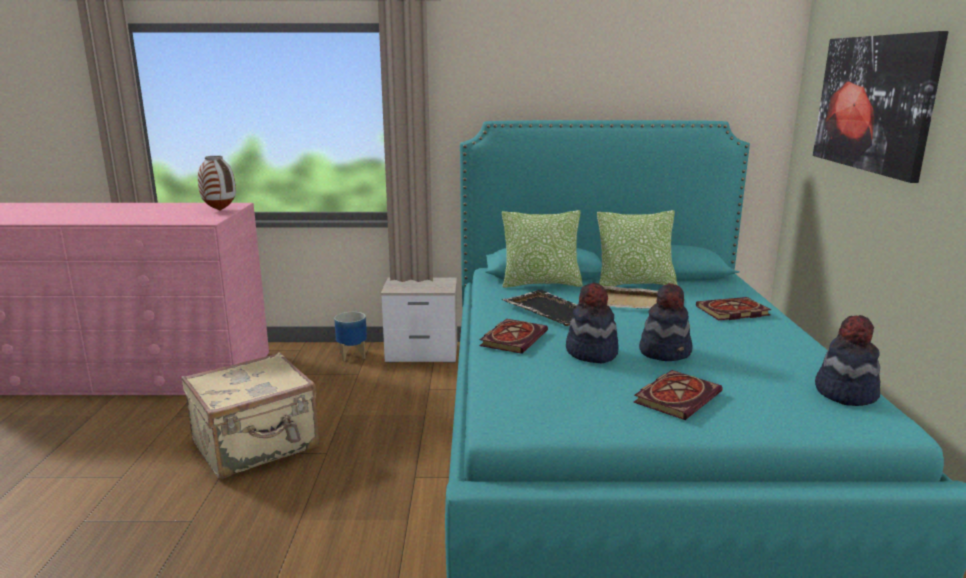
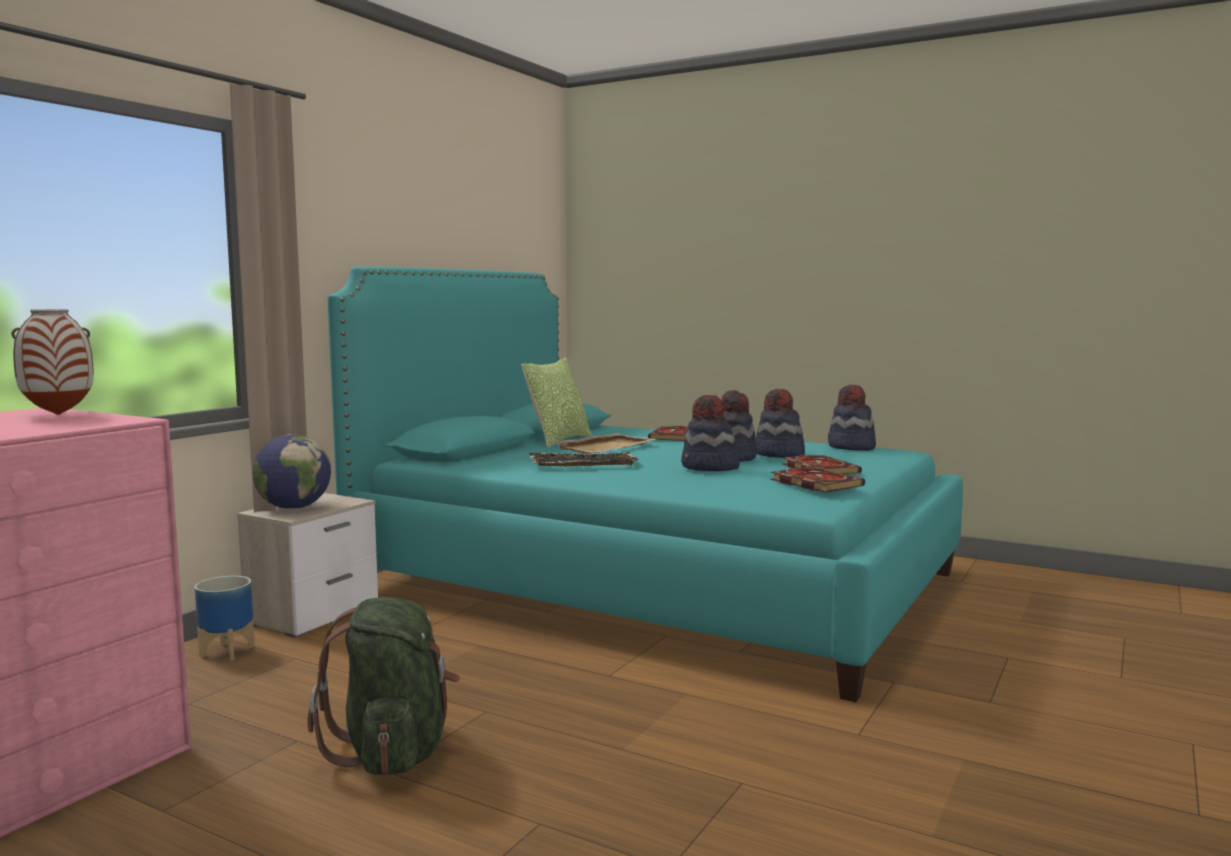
camera: 60 degrees left, 10 degrees down
beige suitcase [181,352,319,479] -> green backpack [307,597,460,776]
book [480,319,548,354] -> book moved to [770,467,865,493]
pillow [502,210,583,288] -> none
picture [813,31,949,183] -> none
none -> globe [252,434,331,509]
none -> hat [756,389,805,458]

